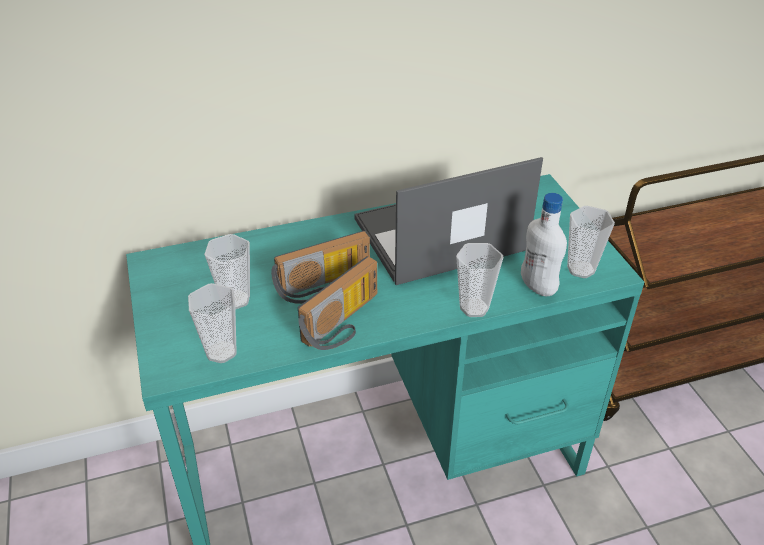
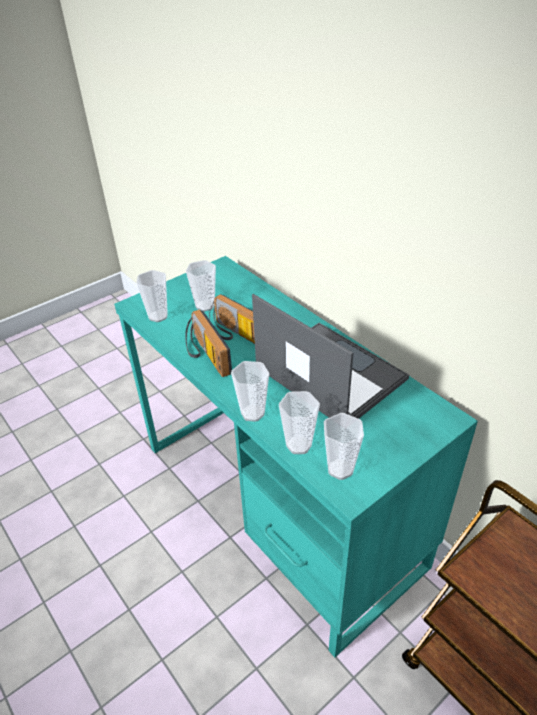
camera: 70 degrees right, 0 degrees up
radio [298,256,377,350] -> radio turned 45 degrees clockwise [185,310,232,377]
white bottle [521,193,567,296] -> cup [279,391,320,454]

